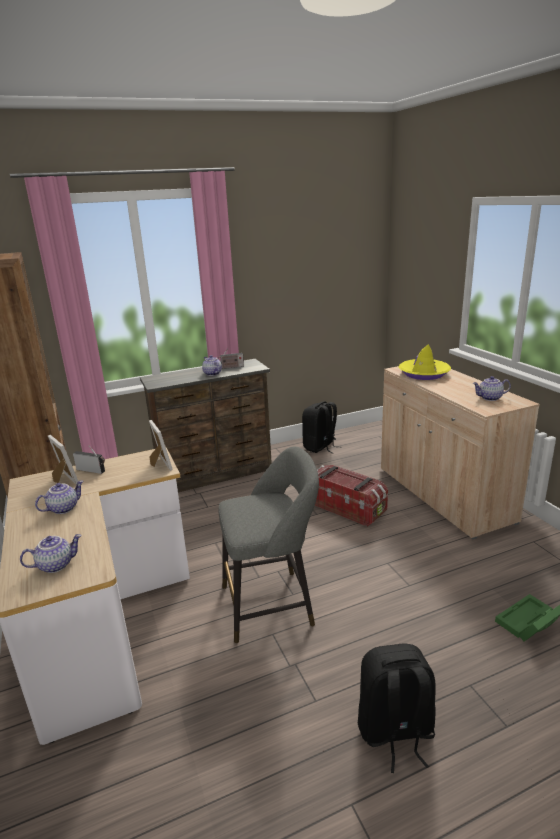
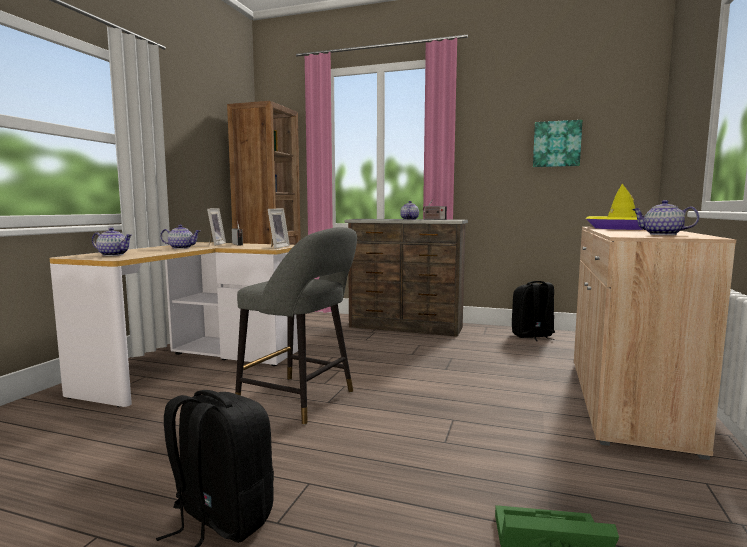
camera: 40 degrees right, 15 degrees down
storage box [315,465,388,527] -> none
none -> picture [533,120,582,167]

